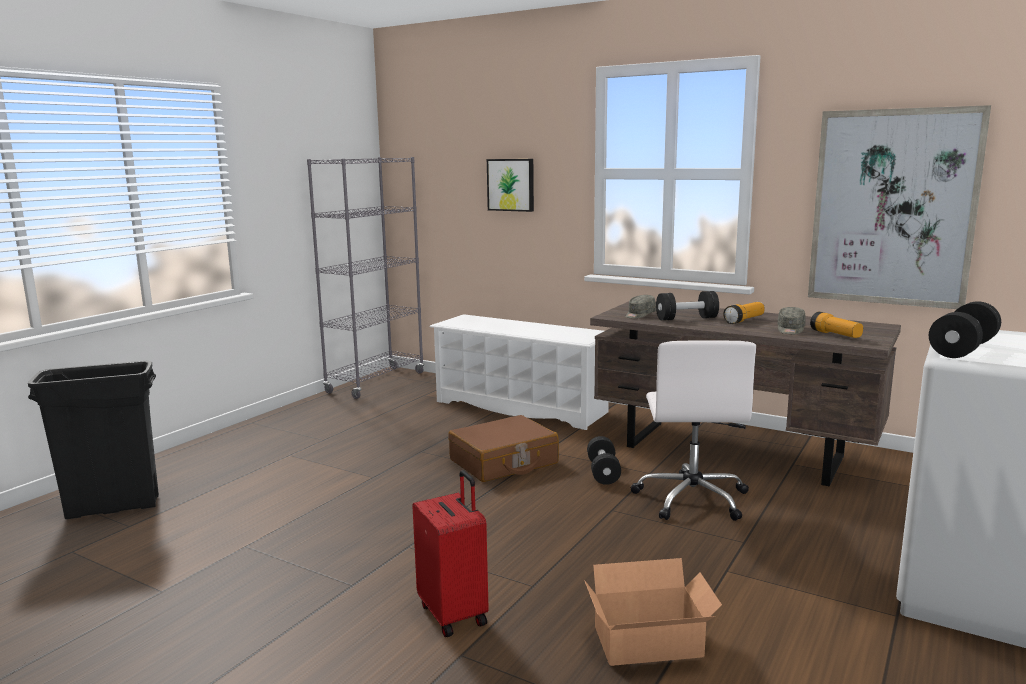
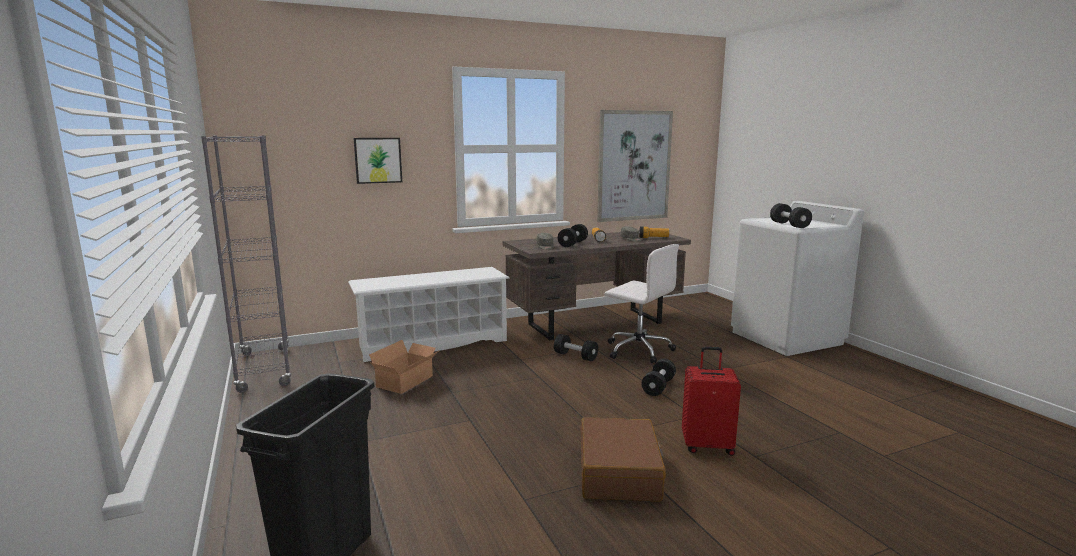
camera: 55 degrees left, 0 degrees up
brown suitcase [448,415,559,482] -> brown suitcase moved to [580,417,666,502]
cardboard box [584,558,722,666] -> cardboard box moved to [369,340,440,394]
none -> black dumbbell [641,359,676,396]

